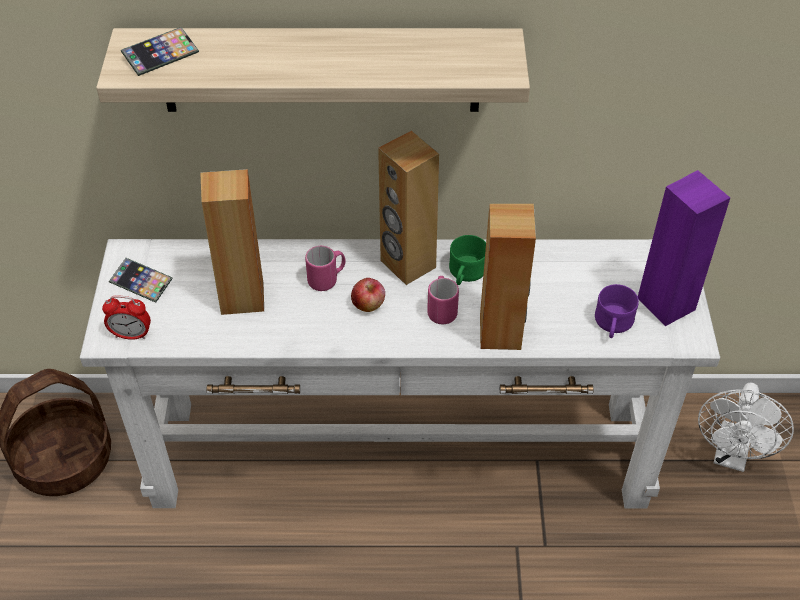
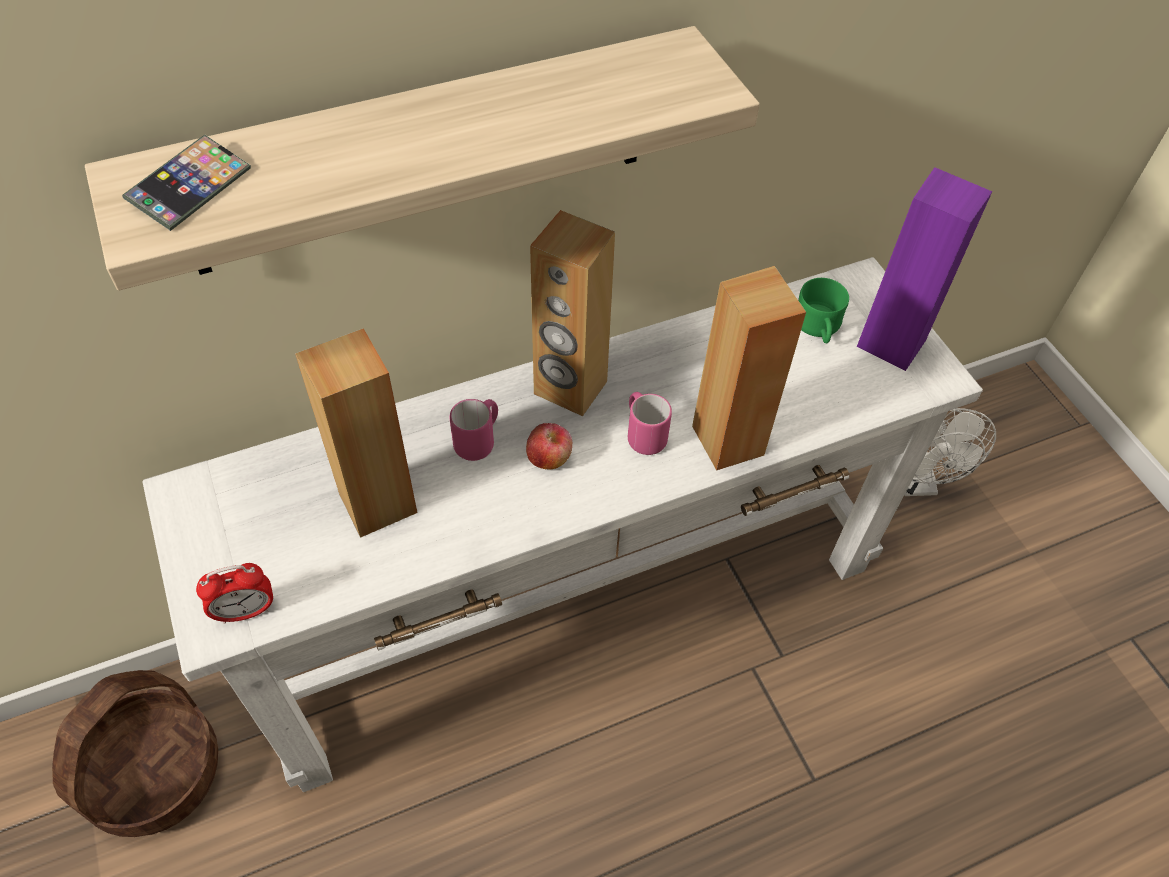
camera: 25 degrees left, 5 degrees up
phone [109,258,173,303] -> none
green mug [449,235,486,285] -> green mug moved to [798,278,849,343]
purple mug [595,284,639,338] -> none

